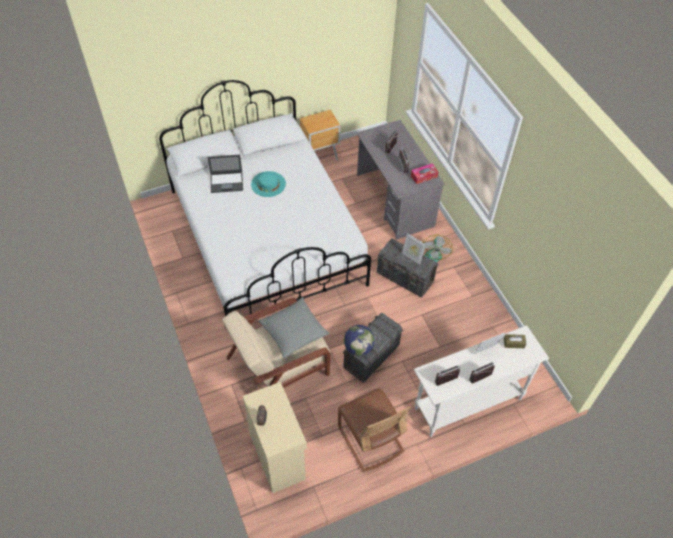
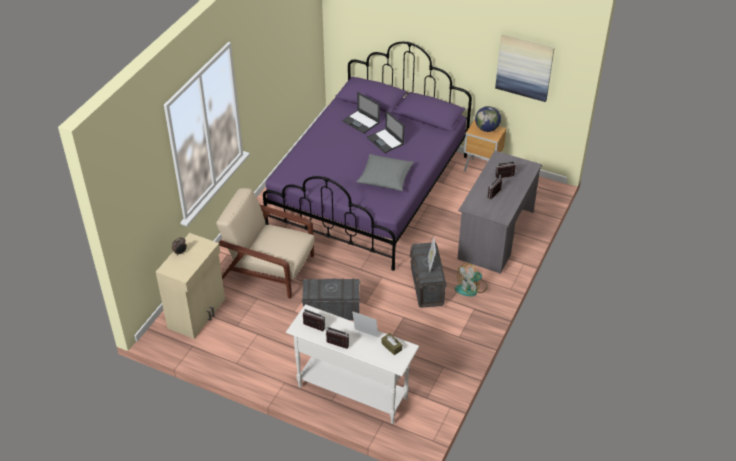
camera: 50 degrees right, 10 degrees down
white bed [159,80,371,316] -> purple bed [263,42,472,271]
turquoise hat [251,171,286,197] -> laptop [367,110,404,153]
grey pillow [259,297,330,358] -> grey pillow moved to [356,154,414,191]
brown chair [338,388,410,472] -> none
globe [344,325,375,356] -> globe moved to [475,106,501,132]
tissue box [411,163,438,184] -> none
none -> picture [495,34,555,102]

